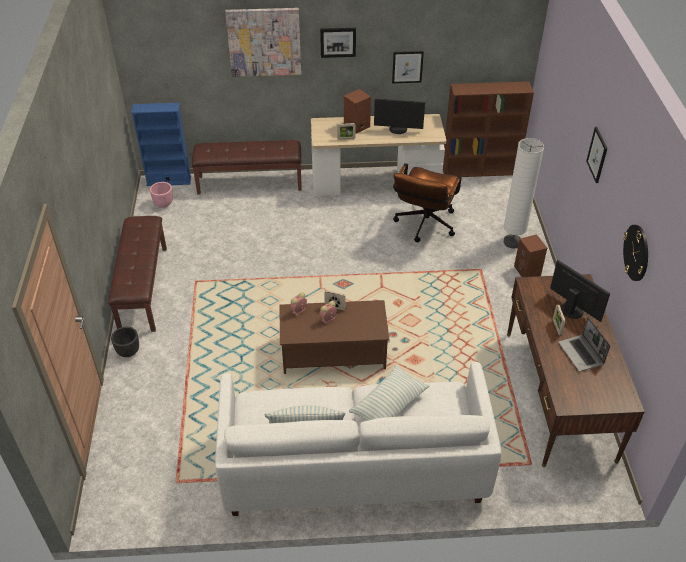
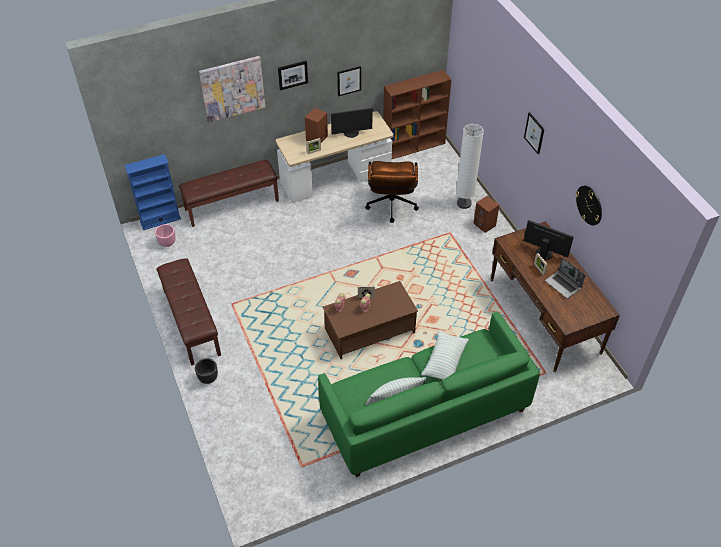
camera: 20 degrees left, 5 degrees up
white sofa [215,362,502,516] -> green sofa [318,312,540,477]

